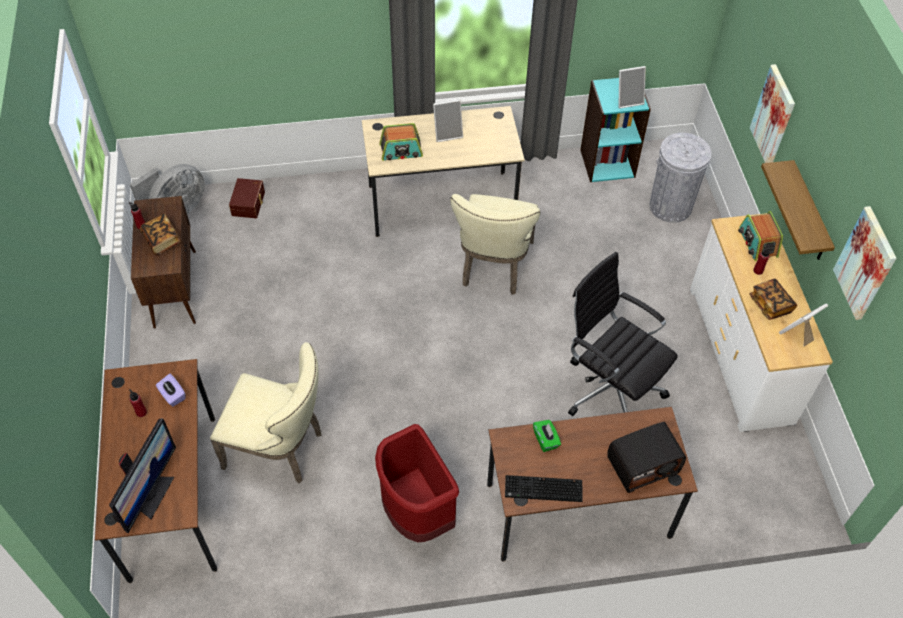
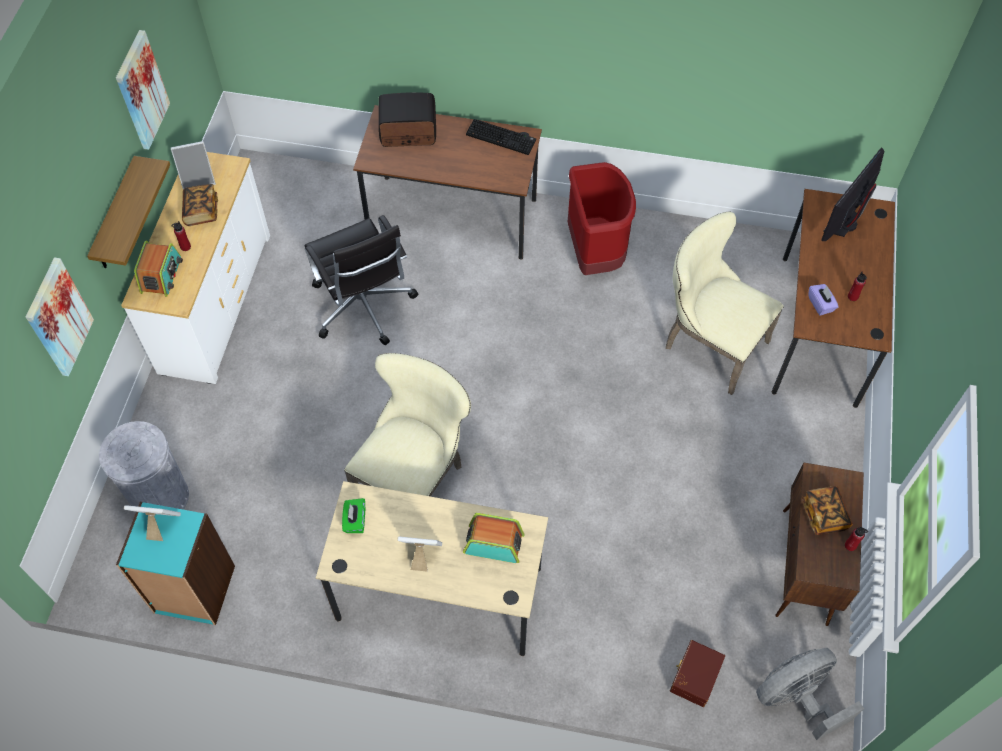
camera: 160 degrees left, 5 degrees up
green tissue box [533,420,561,452] -> green tissue box moved to [342,498,365,533]

